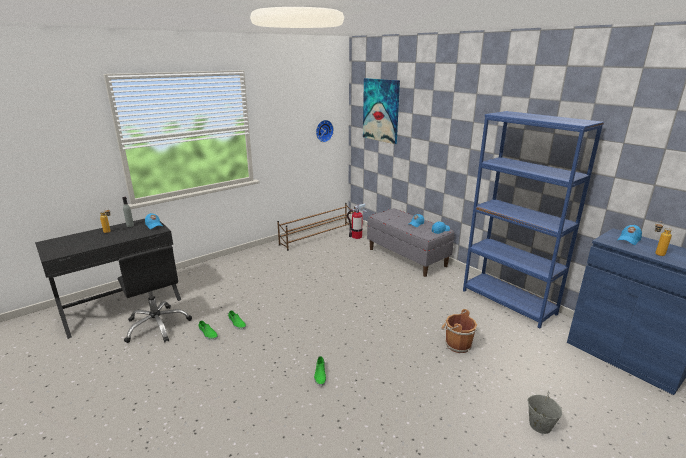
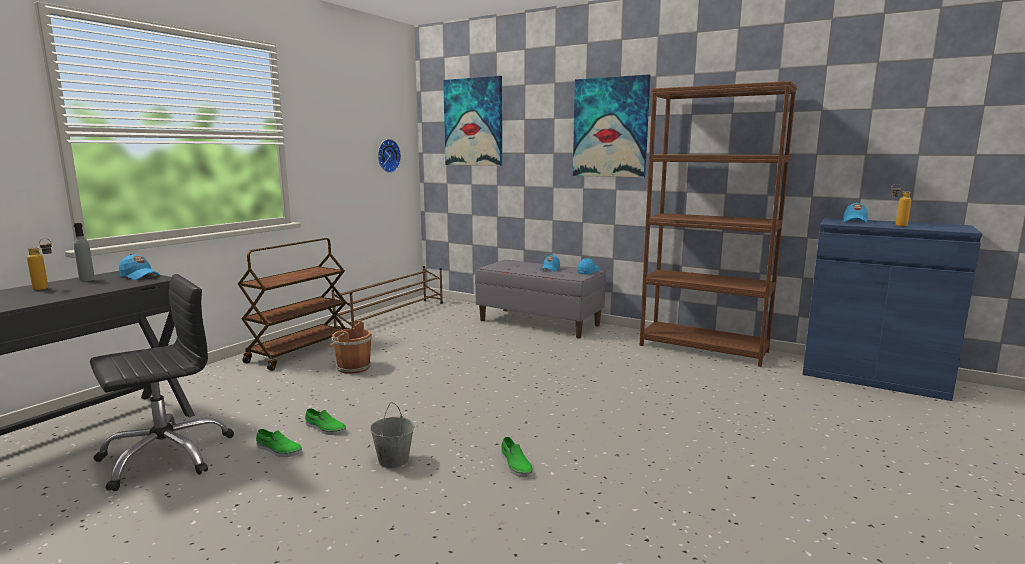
camera: 20 degrees left, 10 degrees down
black office chair [118,246,192,343] -> black office chair turned 75 degrees counterclockwise [90,274,234,491]
fire extinguisher [347,203,367,239] -> none
brown bucket [442,309,477,353] -> brown bucket moved to [328,320,372,374]
blue bookcase [463,111,604,328] -> brown bookcase [639,81,797,367]
grey bucket [528,391,562,434] -> grey bucket moved to [370,402,414,468]
none -> brown cart [238,238,347,371]
none -> picture [573,74,650,178]

